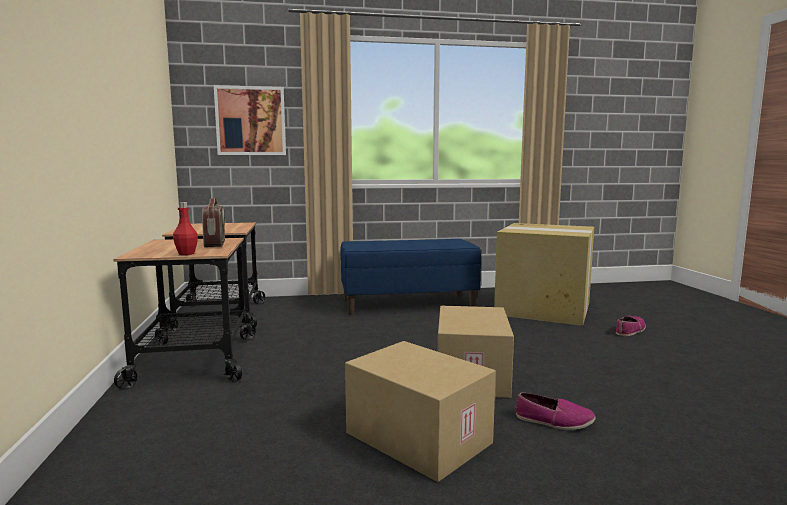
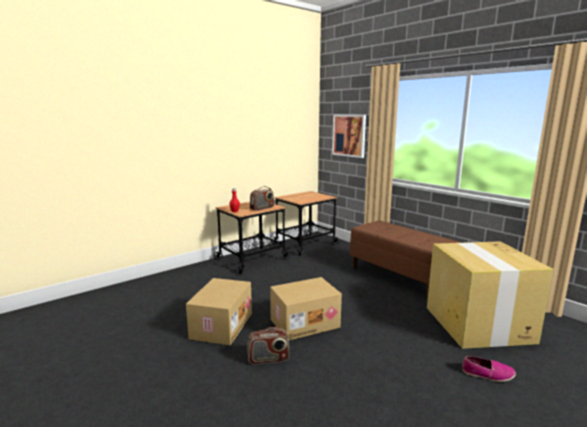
camera: 60 degrees right, 5 degrees up
blue bench [340,239,481,315] -> brown bench [350,221,460,298]
shoe [515,392,596,430] -> radio [247,327,290,365]

